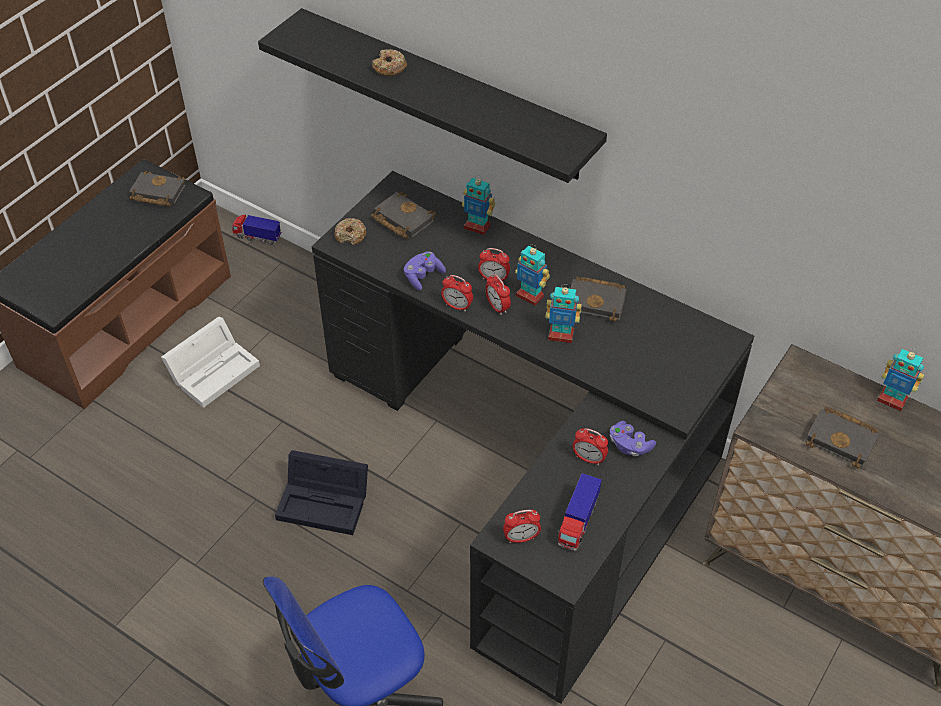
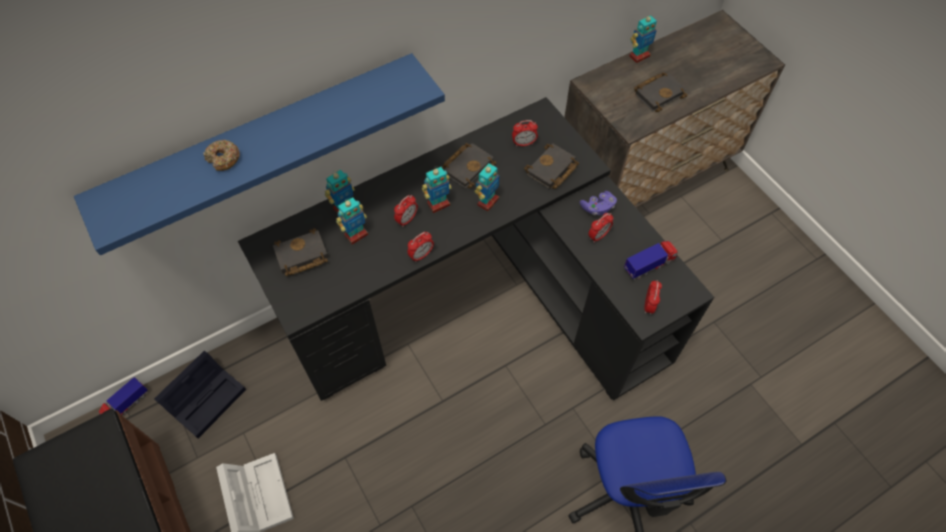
camera: 65 degrees left, 10 degrees up
black book [129,171,185,207] -> black book moved to [524,144,579,189]
black shelf [258,8,607,183] -> blue shelf [74,53,445,255]
black storage box [275,450,368,535] -> black storage box moved to [154,351,246,438]
donut [335,218,366,245] -> none
purple game controller [404,251,446,291] -> none
alarm clock [485,274,511,315] -> alarm clock moved to [512,120,538,146]
toy truck [557,473,602,551] -> toy truck turned 75 degrees counterclockwise [624,241,678,280]
none -> toy robot [336,197,368,244]

